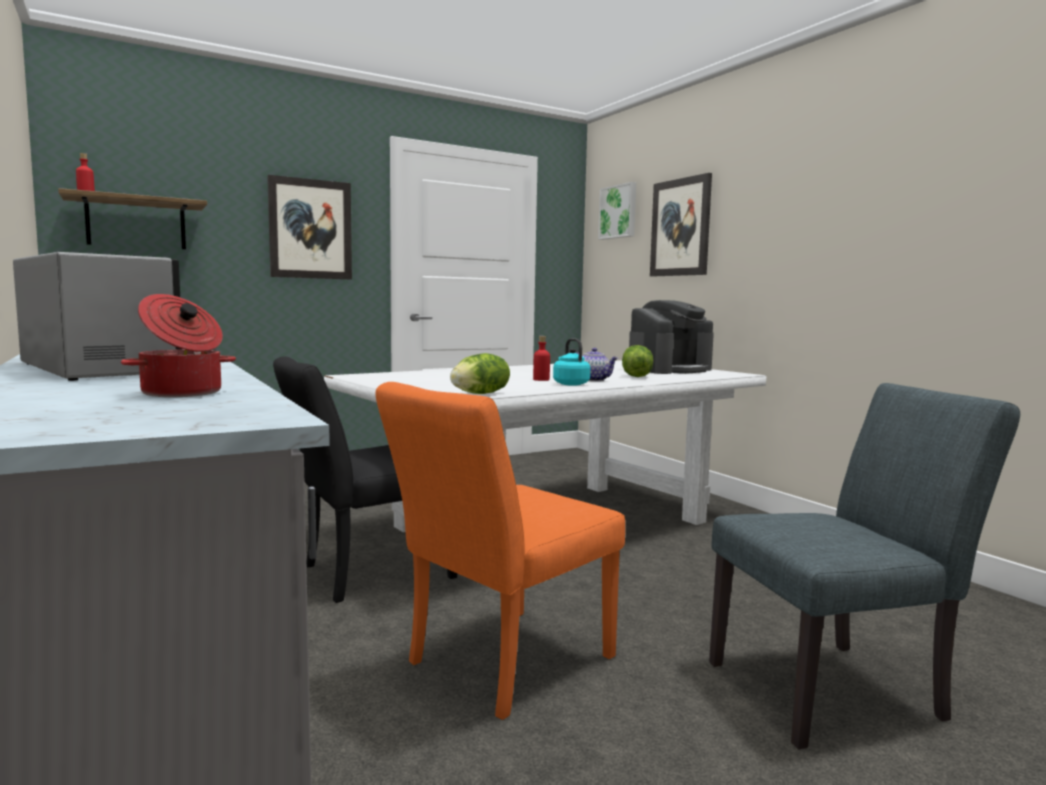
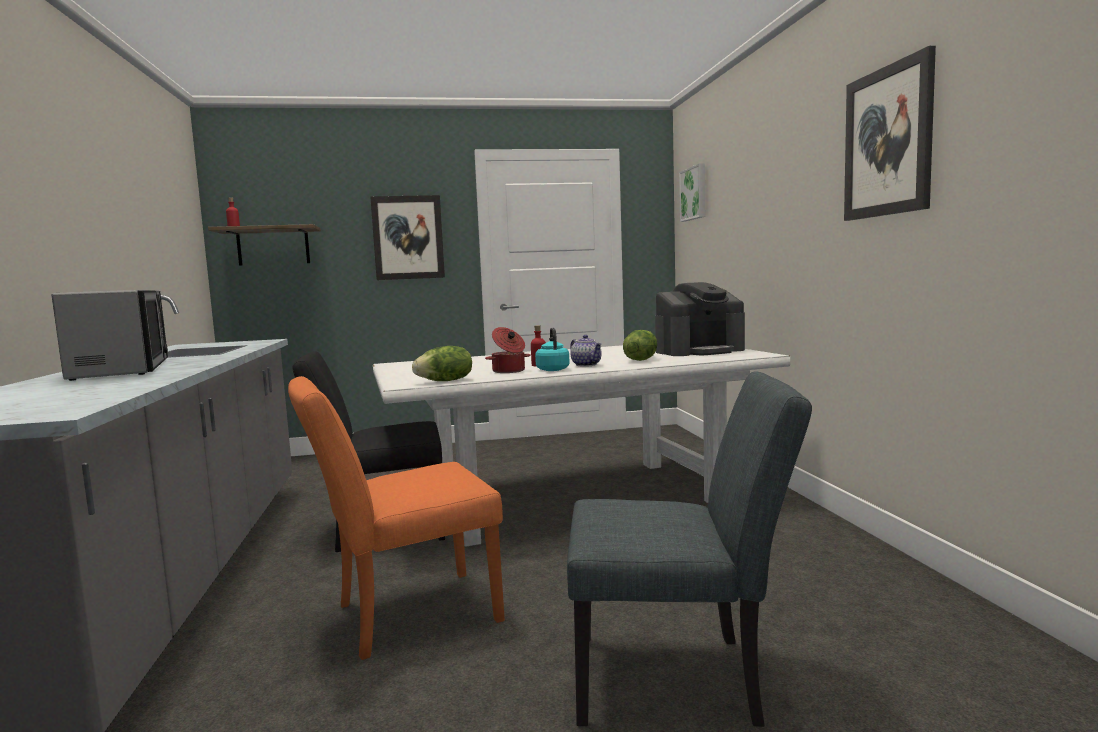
camera: 20 degrees right, 0 degrees up
cooking pot [121,294,236,397] -> cooking pot moved to [485,327,531,373]
picture [650,173,712,276] -> picture moved to [844,46,936,221]

